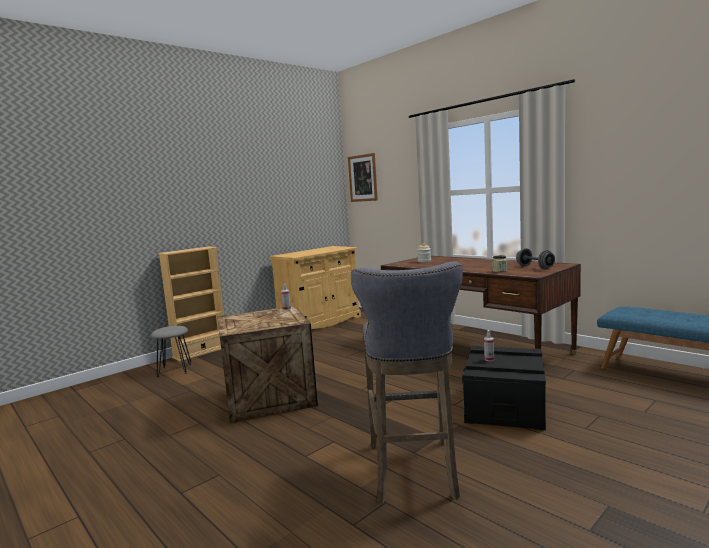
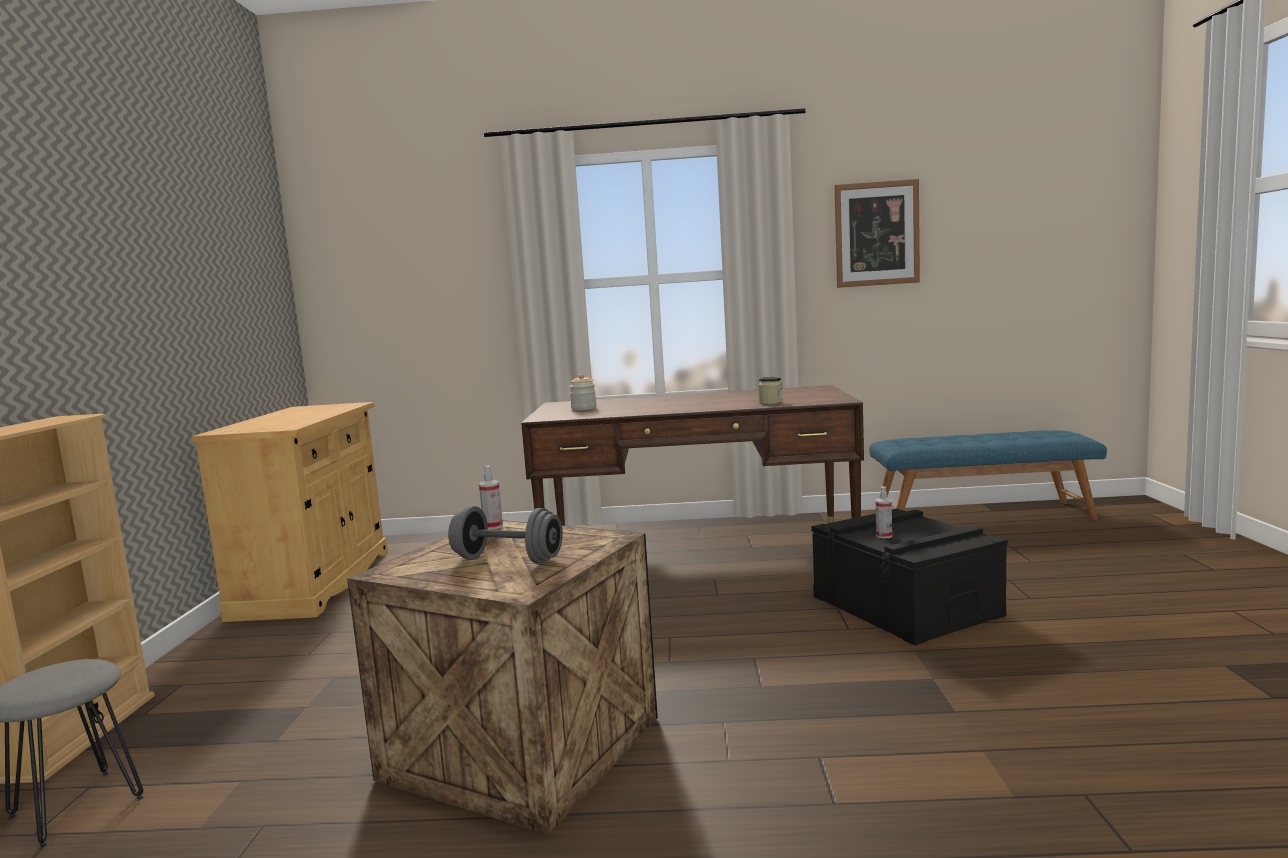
camera: 45 degrees left, 0 degrees up
picture [348,153,378,202] -> picture moved to [834,179,920,288]
grey stool [351,262,463,503] -> none
grey dumbbell [516,248,555,269] -> grey dumbbell moved to [448,506,563,563]

